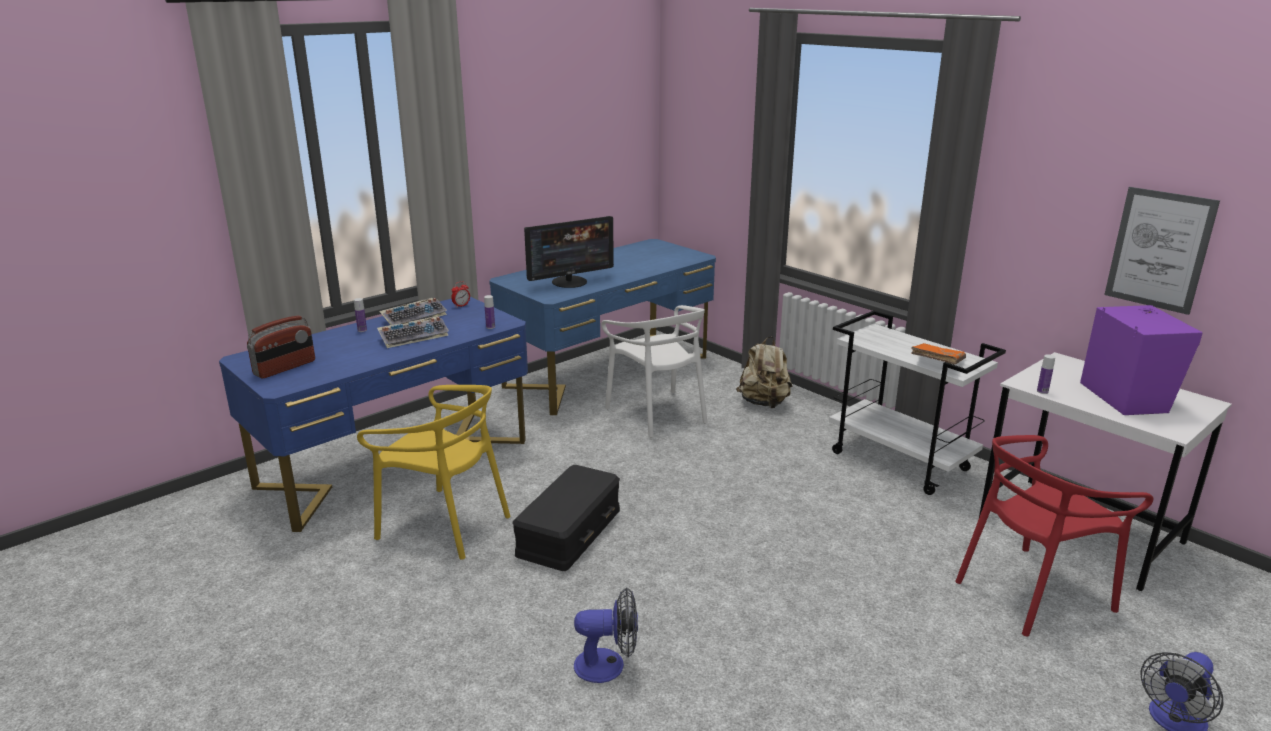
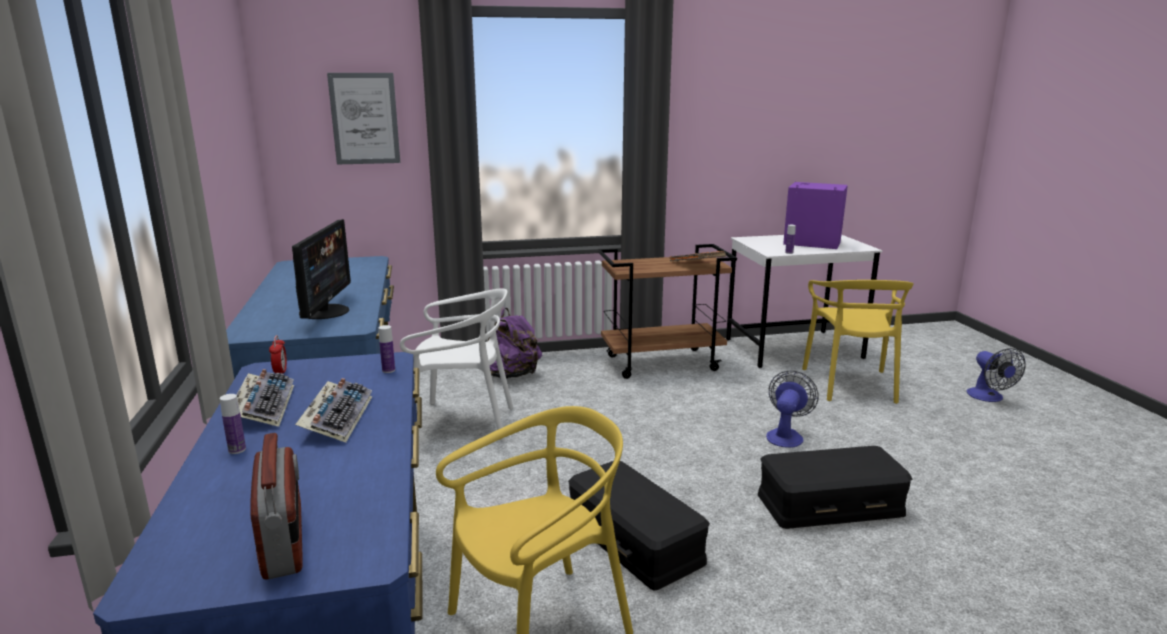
camera: 60 degrees left, 5 degrees down
fan [574,587,638,683] -> fan moved to [766,371,819,448]
beige backpack [736,336,792,408] -> purple backpack [488,308,542,379]
white cart [829,311,1006,495] -> brown cart [598,244,737,379]
red chair [956,435,1153,636] -> yellow chair [802,280,914,404]
picture [1104,187,1220,315] -> picture moved to [327,73,400,164]
none -> black storage box [758,446,912,529]

